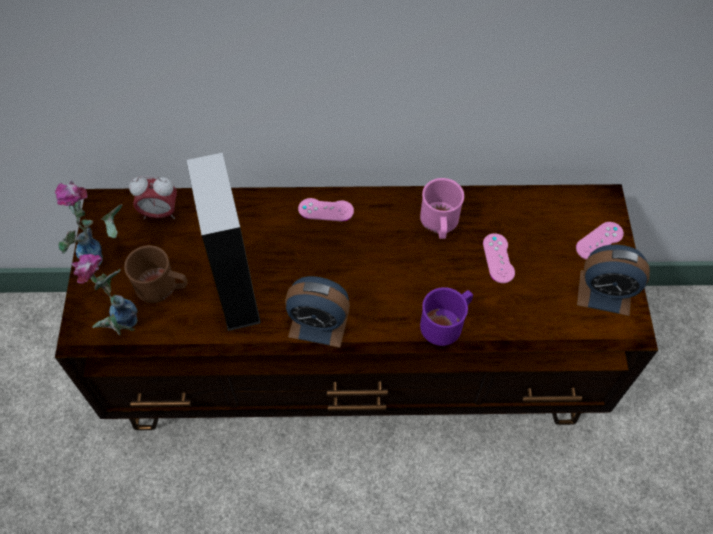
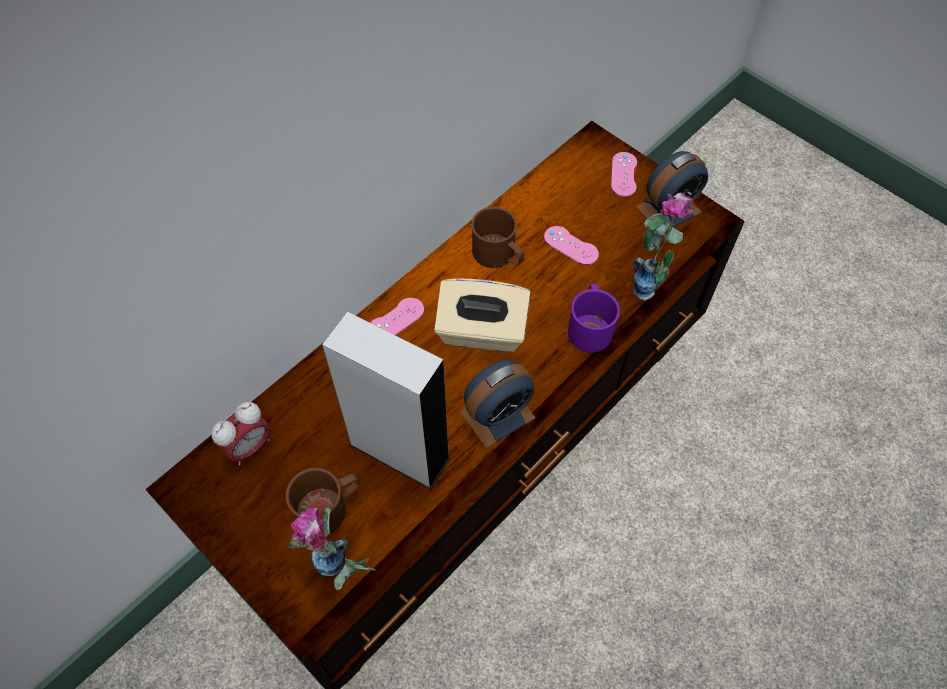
camera: 45 degrees left, 0 degrees up
vase [55,181,123,265] -> vase moved to [633,192,693,301]
pink mug [420,178,464,239] -> brown mug [471,207,524,268]
none -> beige tissue box [434,278,531,352]

